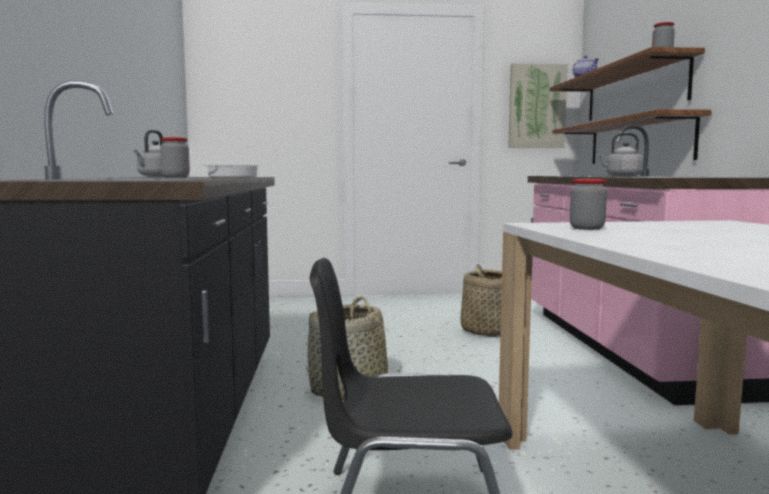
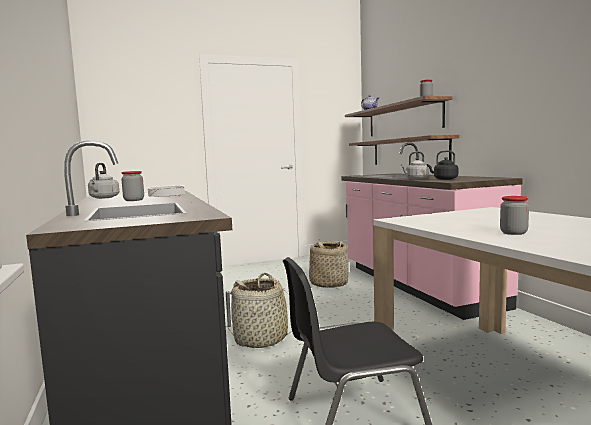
camera: 15 degrees left, 0 degrees up
picture [508,63,568,148] -> none
jar [570,179,607,230] -> jar moved to [500,196,529,235]
none -> black kettle [427,150,458,180]

